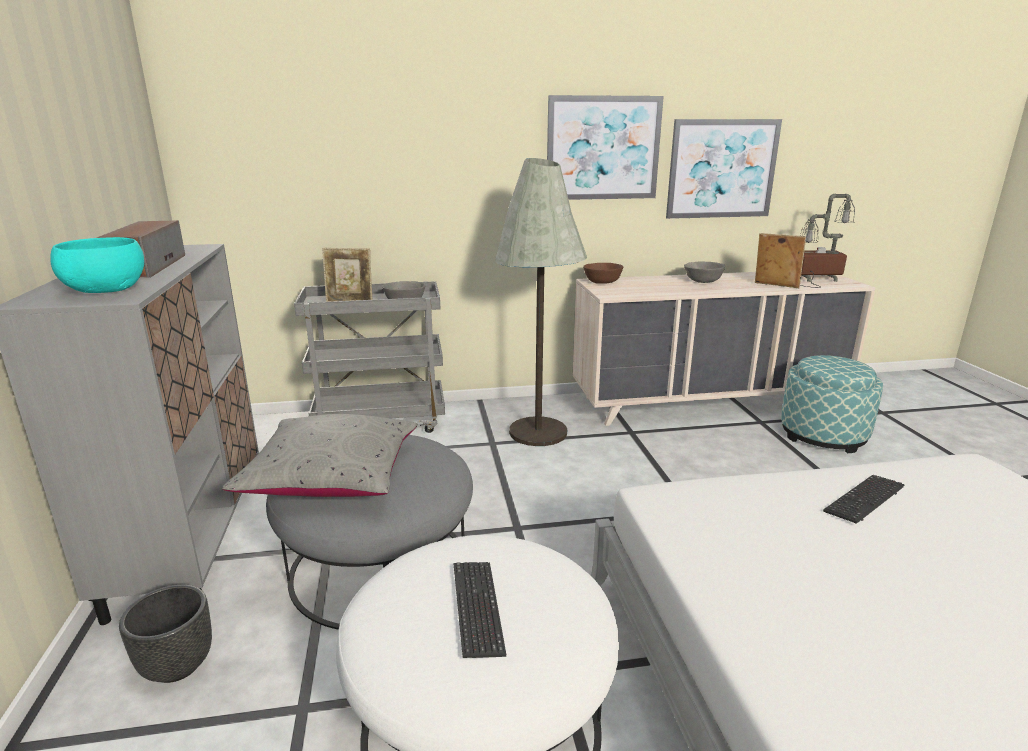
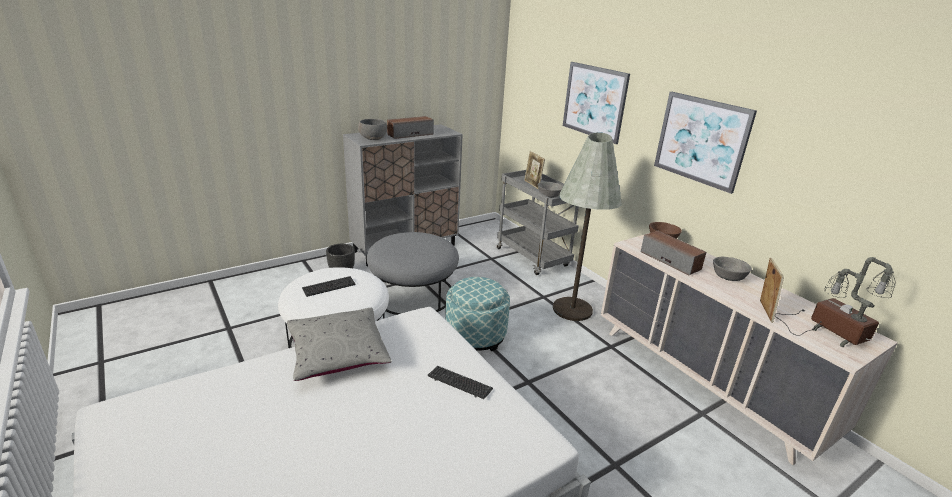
camera: 65 degrees right, 5 degrees up
turquoise bowl [50,237,144,293] -> grey bowl [358,119,387,140]
grey pillow [222,414,418,497] -> grey pillow moved to [287,308,392,381]
picture [666,119,782,219] -> picture moved to [563,62,630,144]
ottoman [781,355,883,453] -> ottoman moved to [445,277,510,351]
none -> speaker [641,231,706,276]

